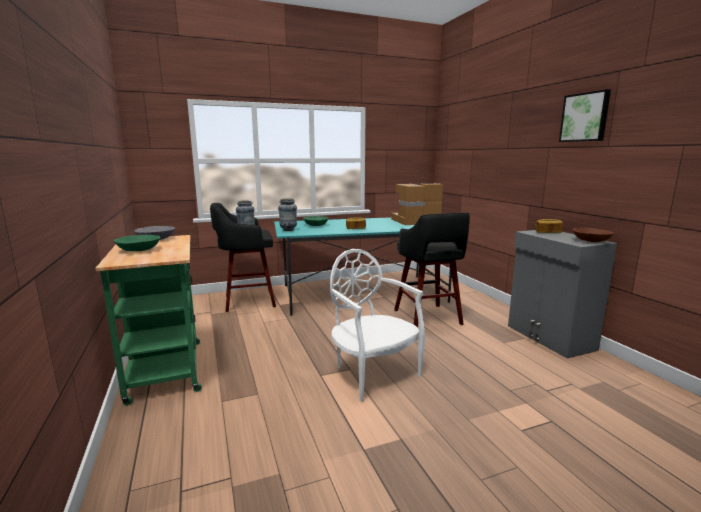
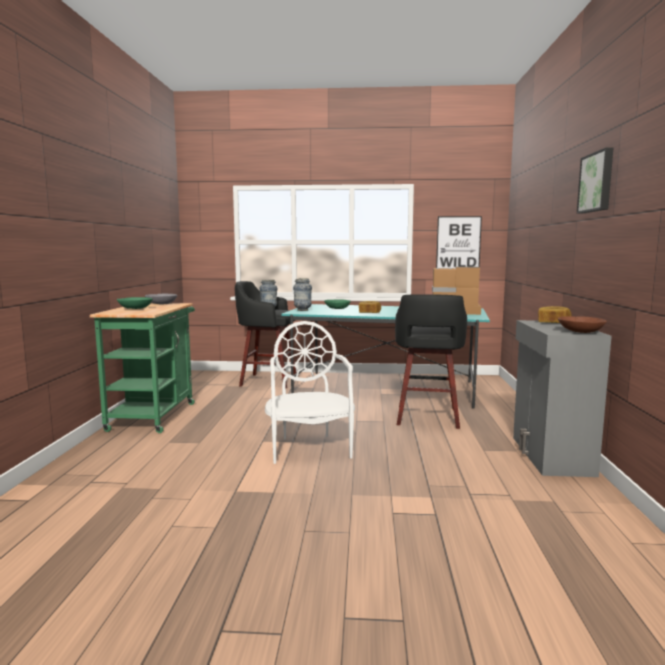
camera: 25 degrees right, 5 degrees down
none -> picture [436,216,482,268]

